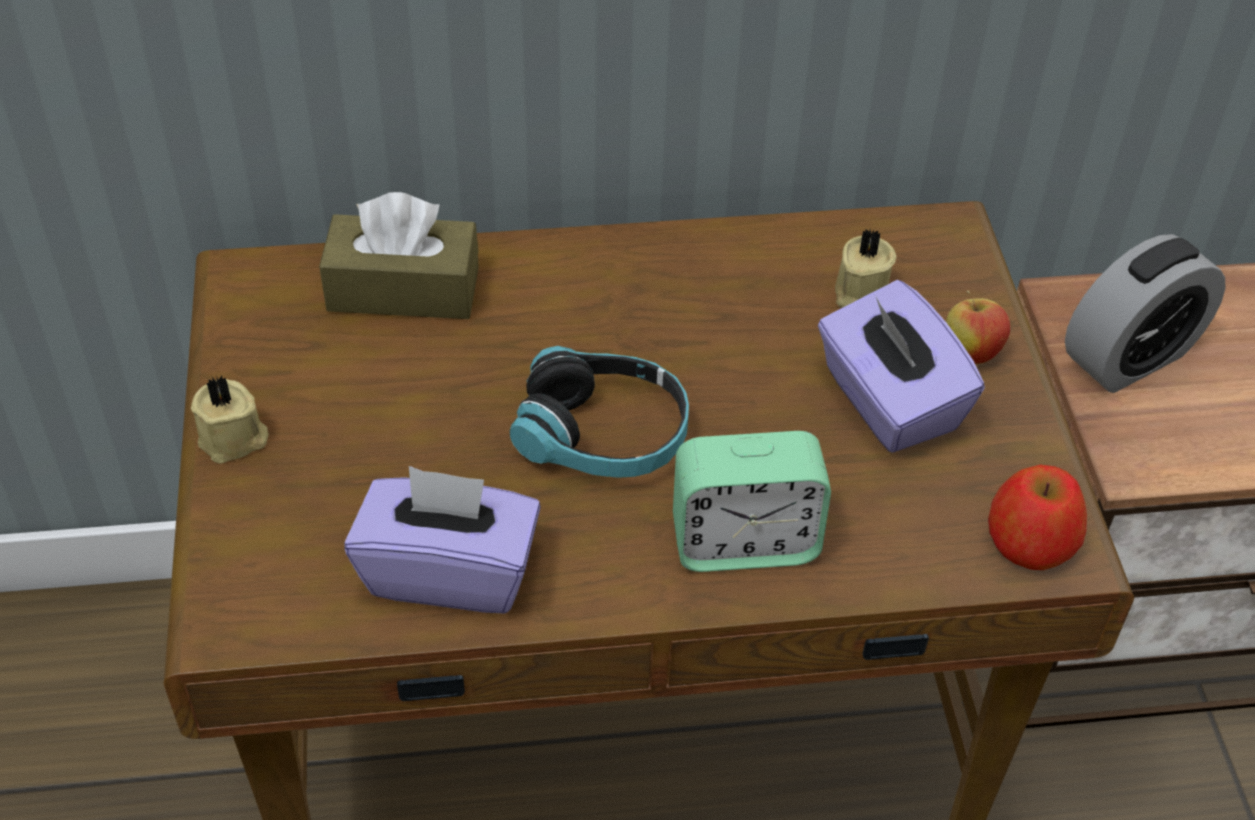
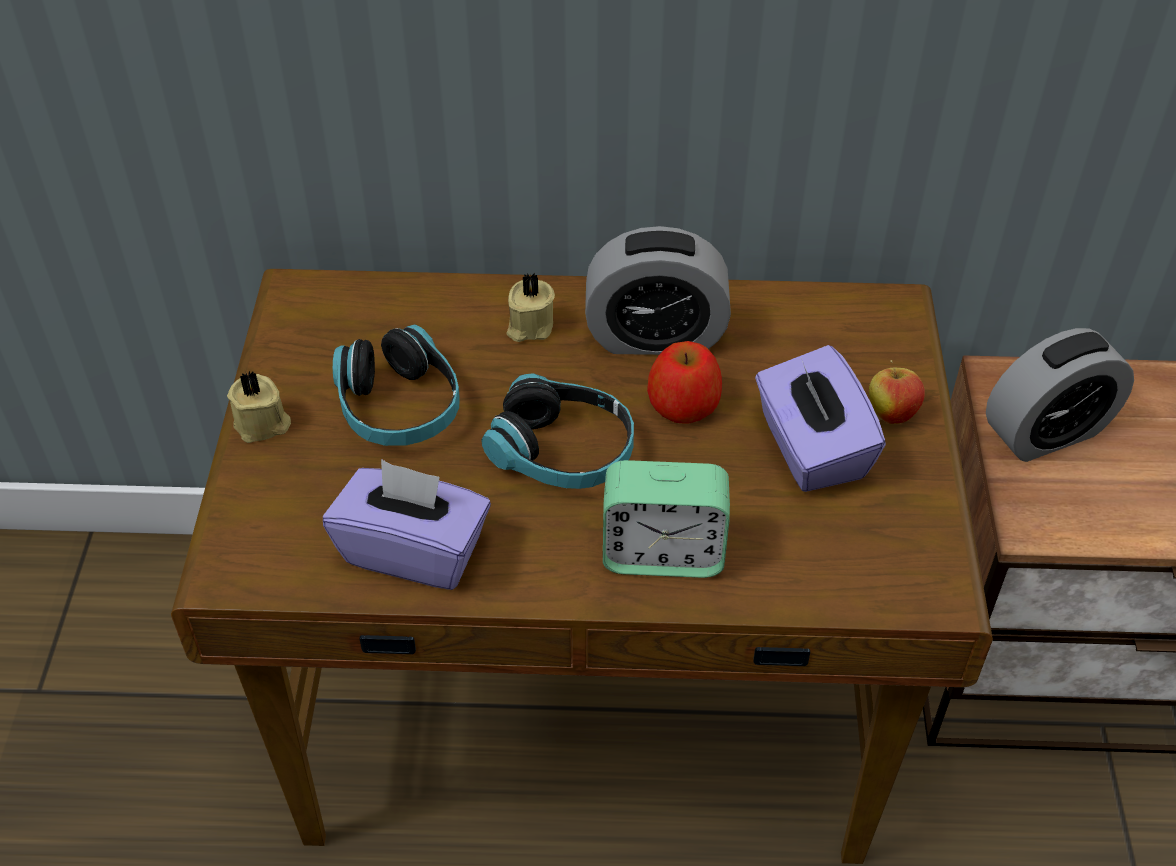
camera: 10 degrees right, 0 degrees up
brown tissue box [319,192,479,319] -> none
beige candle [835,228,896,308] -> beige candle moved to [506,273,555,342]
apple [988,464,1087,570] -> apple moved to [647,341,722,424]
none -> headphones [333,324,460,446]
none -> alarm clock [585,226,731,355]

